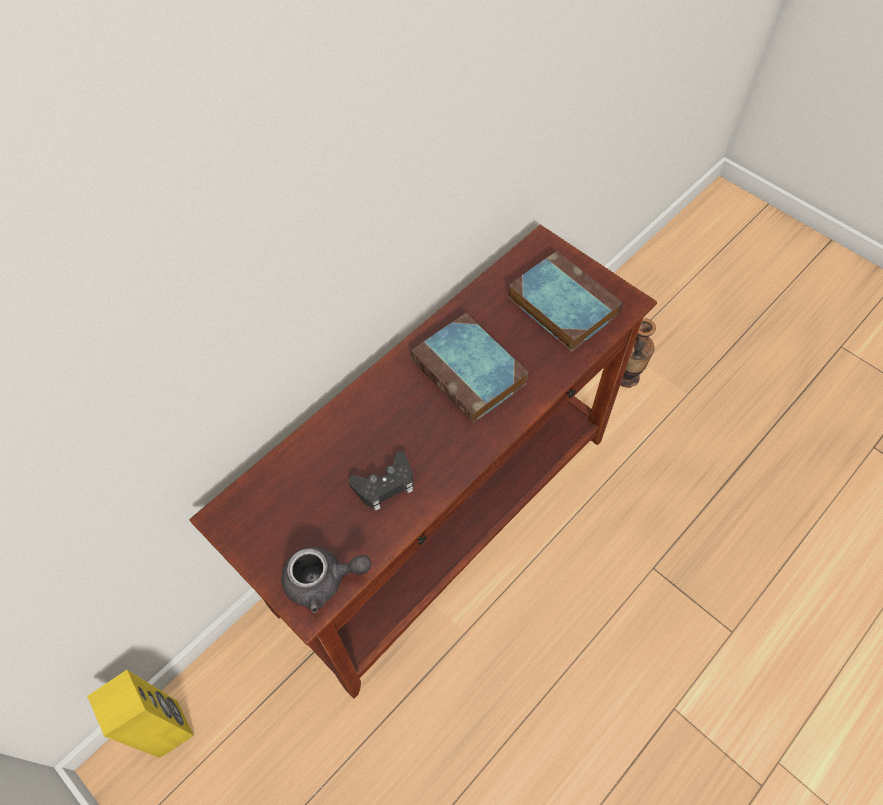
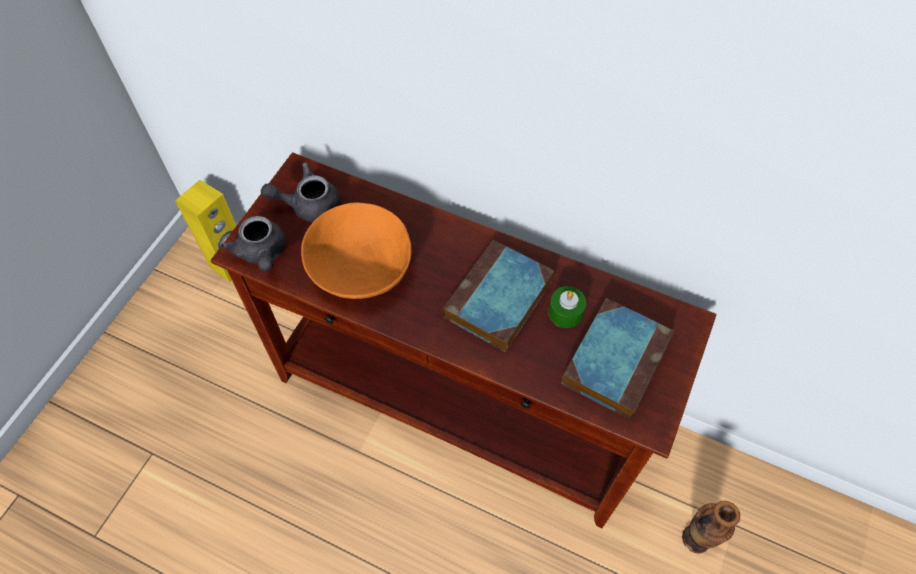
camera: 70 degrees right, 0 degrees up
black game controller [349,451,414,511] -> orange bowl [301,202,412,299]
none -> grey teapot [261,162,340,222]
none -> green candle [548,286,586,328]

